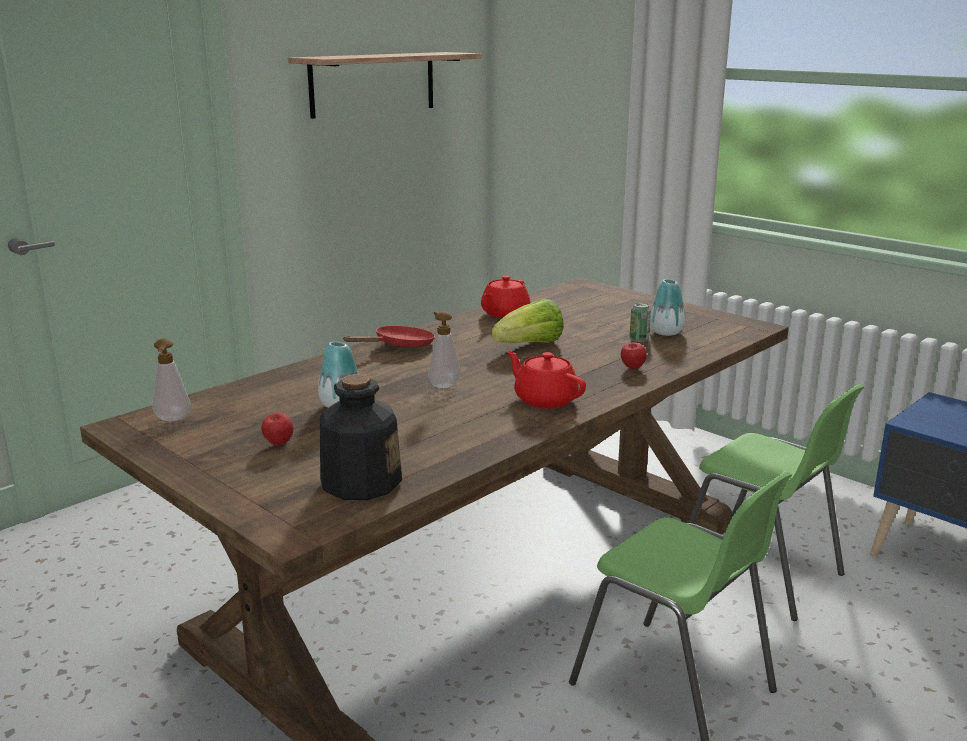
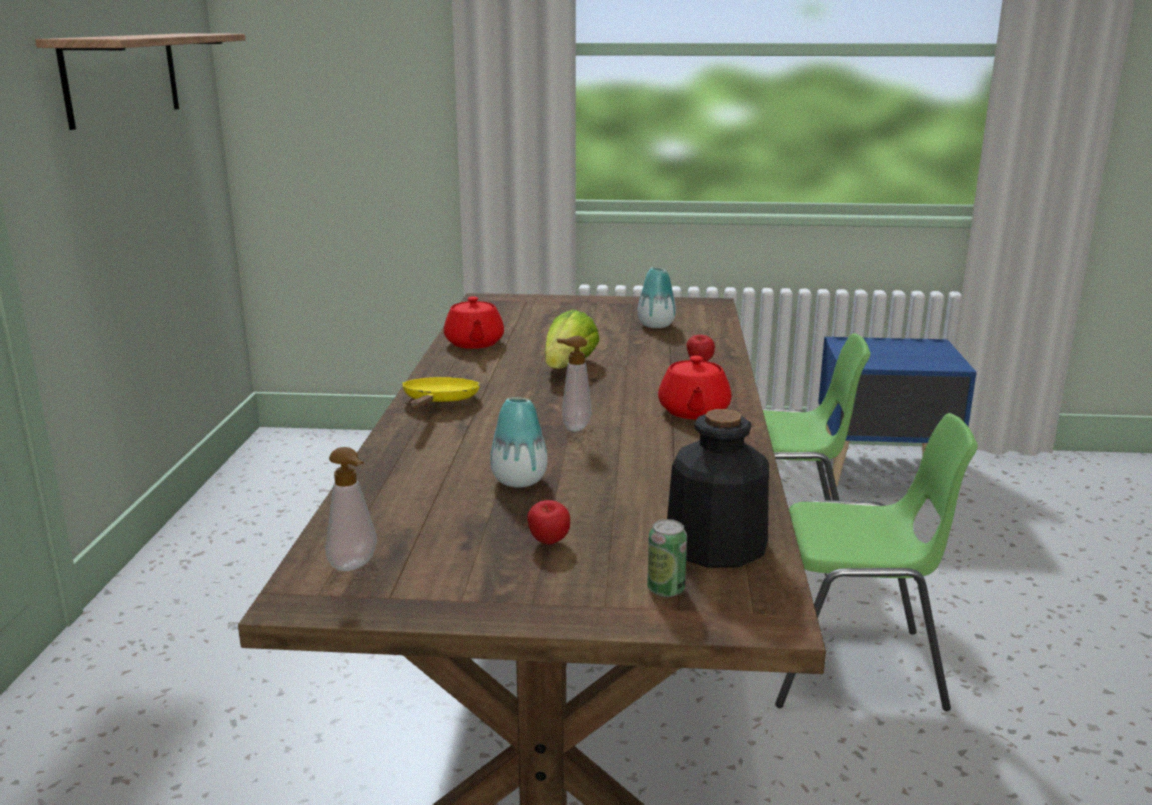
camera: 40 degrees left, 0 degrees up
red frying pan [343,326,435,347] -> yellow frying pan [402,377,480,409]
red teapot [506,351,586,409] -> red teapot turned 90 degrees counterclockwise [658,356,731,419]
can [630,303,651,342] -> can moved to [647,519,687,597]

